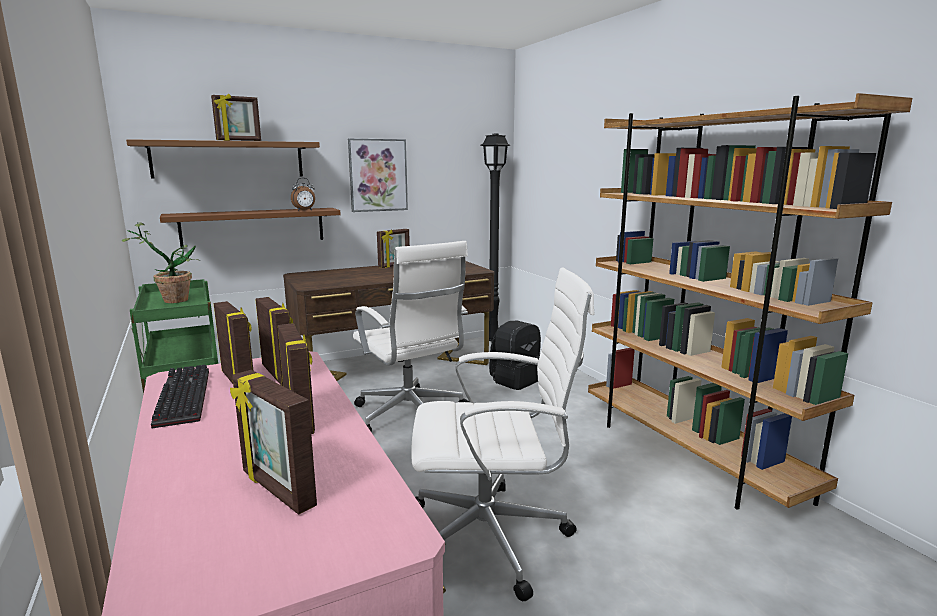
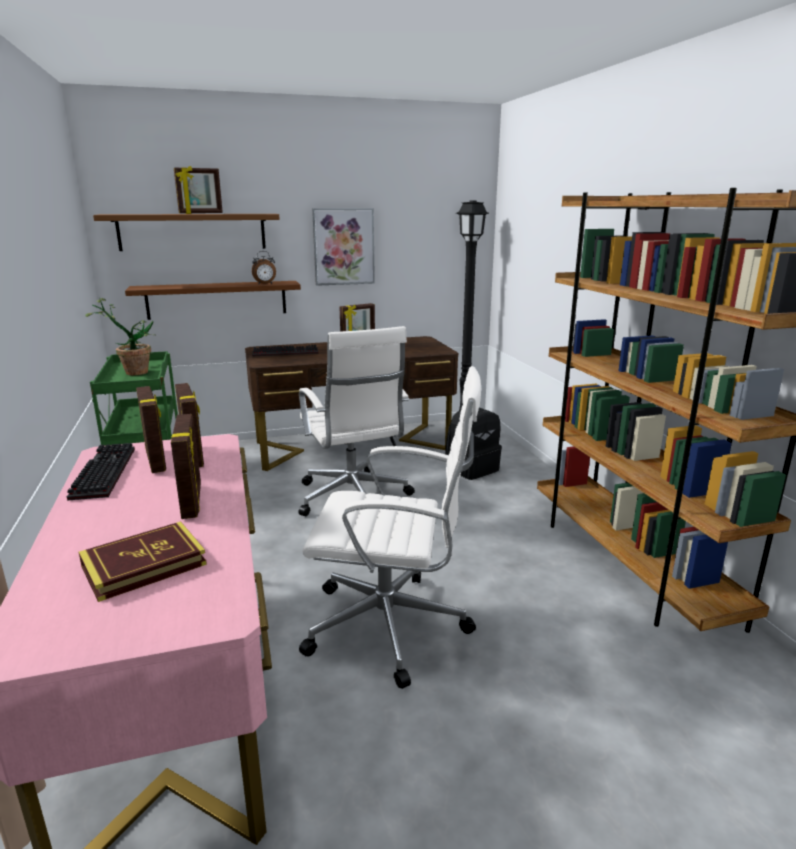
camera: 10 degrees right, 5 degrees up
picture frame [230,370,317,514] -> book [79,521,207,602]
none -> keyboard [252,345,319,357]

